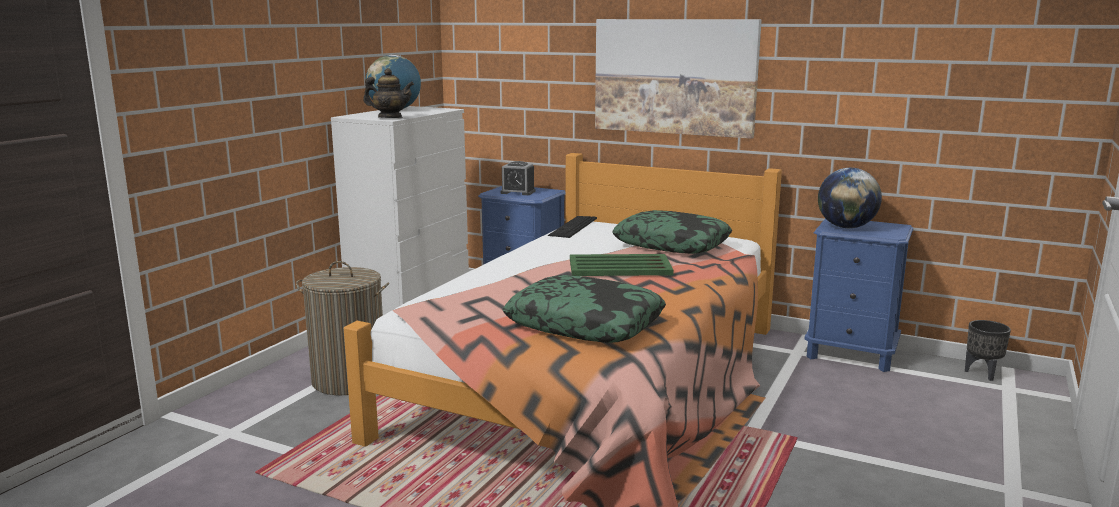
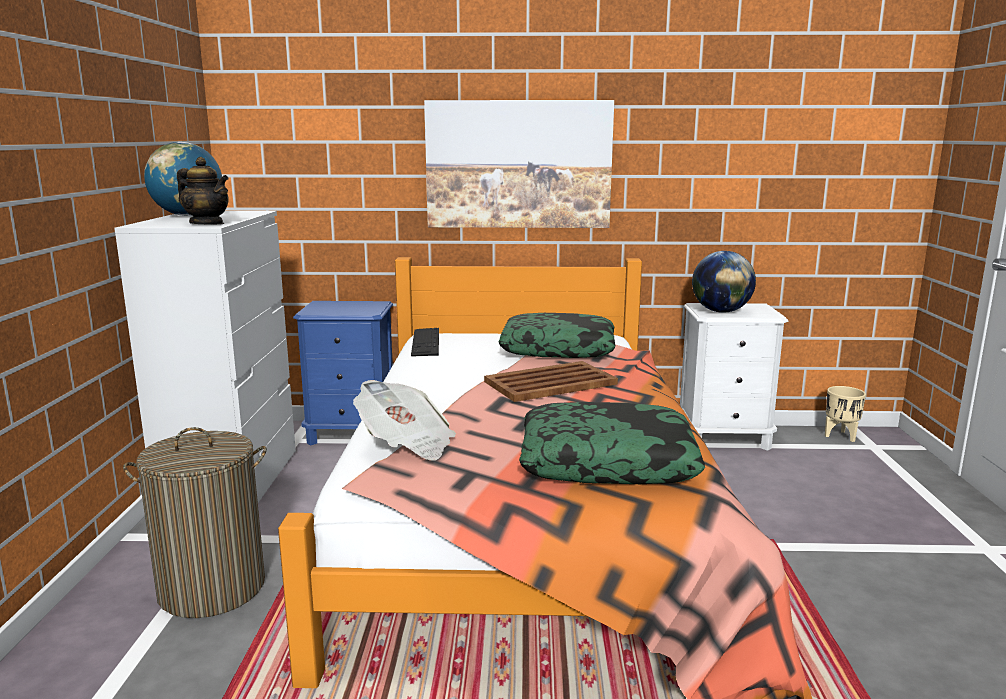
camera: 25 degrees left, 0 degrees up
teapot [363,68,414,118] -> teapot turned 45 degrees clockwise [177,157,229,224]
alarm clock [500,161,536,195] -> none
green tray [570,254,674,276] -> brown tray [484,361,618,402]
blue nightstand [804,218,913,372] -> white nightstand [680,303,789,451]
black planter [965,320,1011,381] -> beige planter [825,386,866,442]
none -> newspaper [353,380,456,461]

